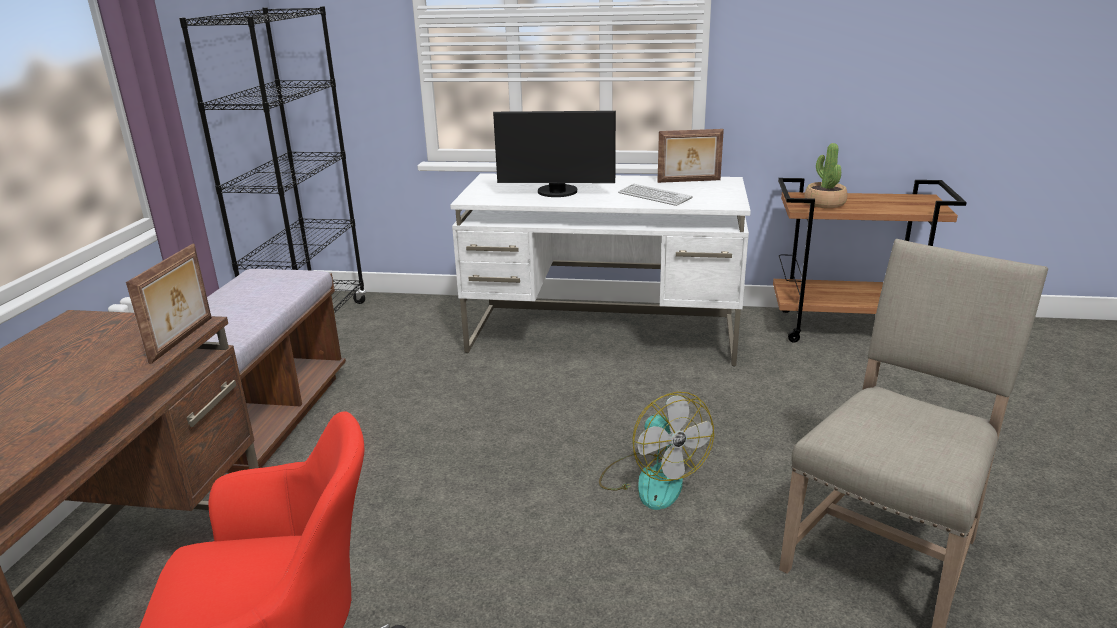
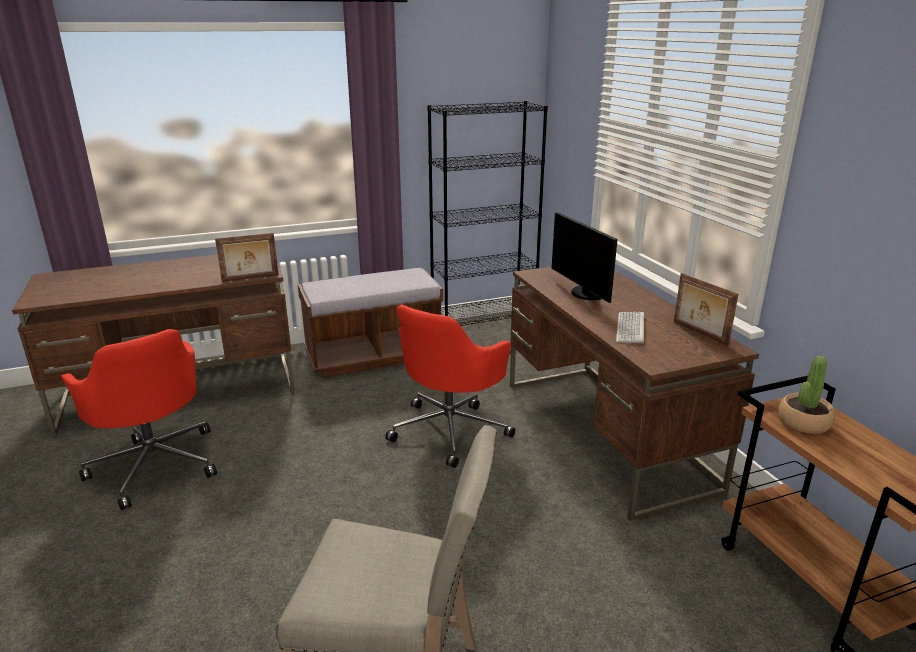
camera: 60 degrees right, 0 degrees up
white desk [450,173,751,366] -> brown desk [510,267,759,521]
fan [599,392,714,510] -> none
none -> red office chair [385,305,515,468]

